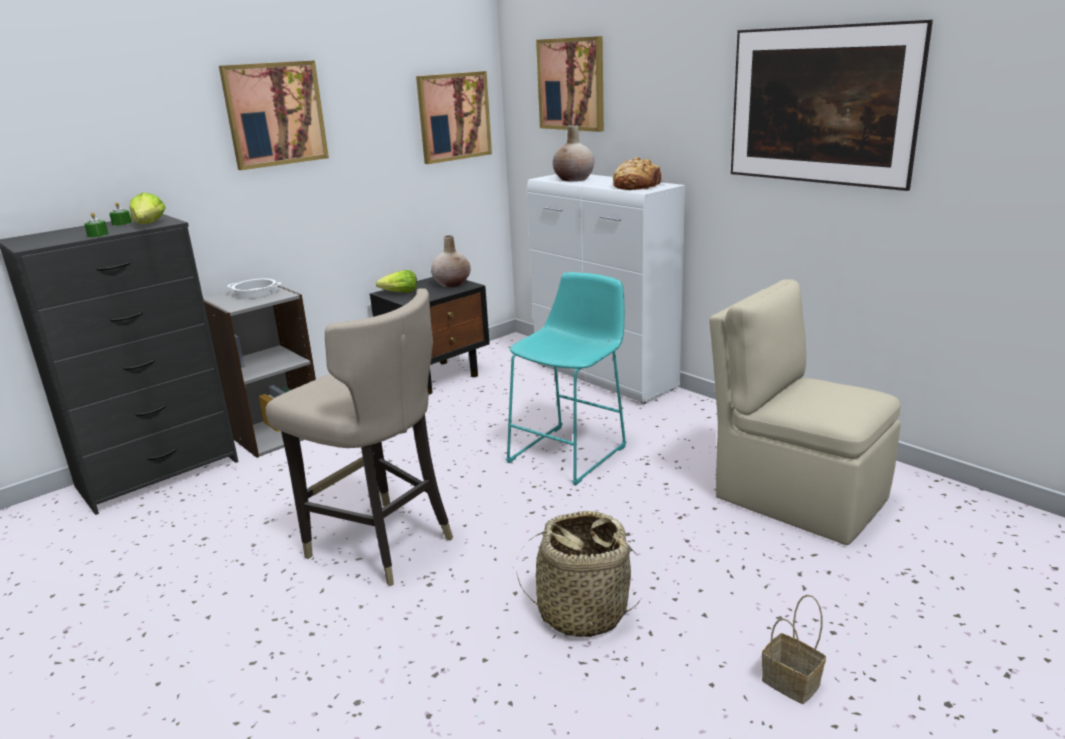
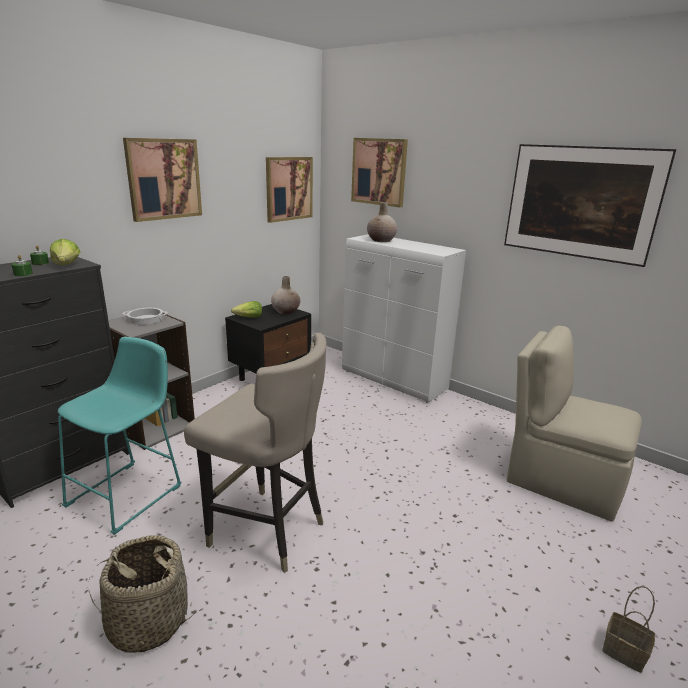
camera: 10 degrees left, 0 degrees up
turquoise stool [506,272,626,486] -> turquoise stool moved to [58,337,181,535]
basket [516,511,641,637] -> basket moved to [89,535,196,653]
bread [613,157,666,190] -> none

